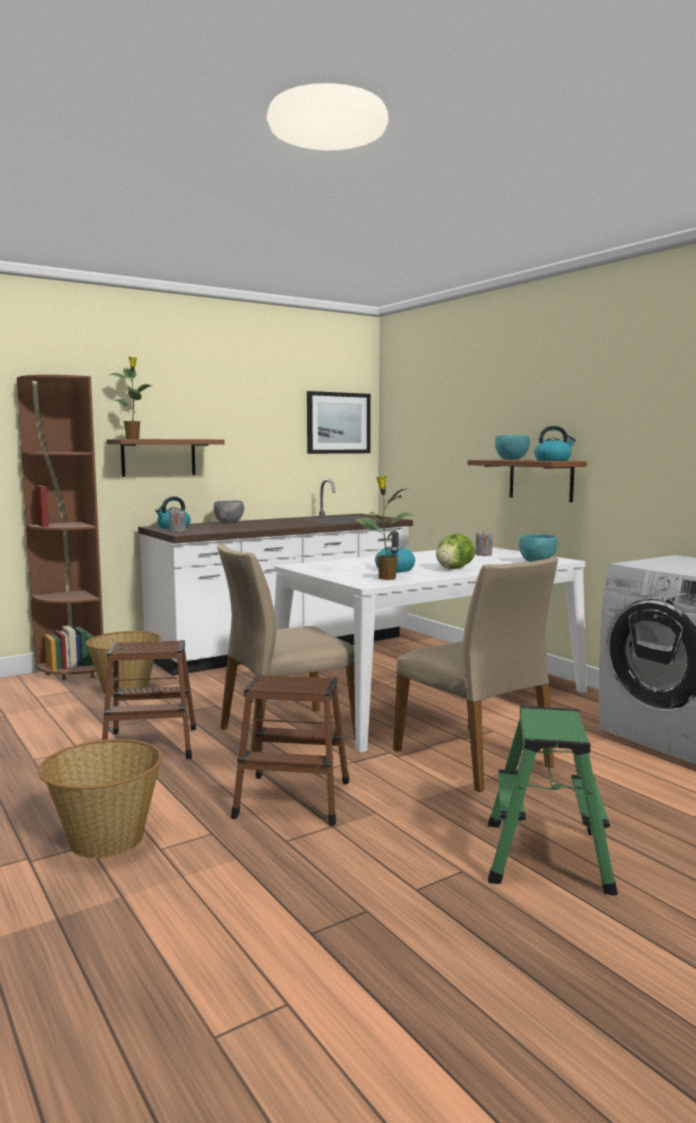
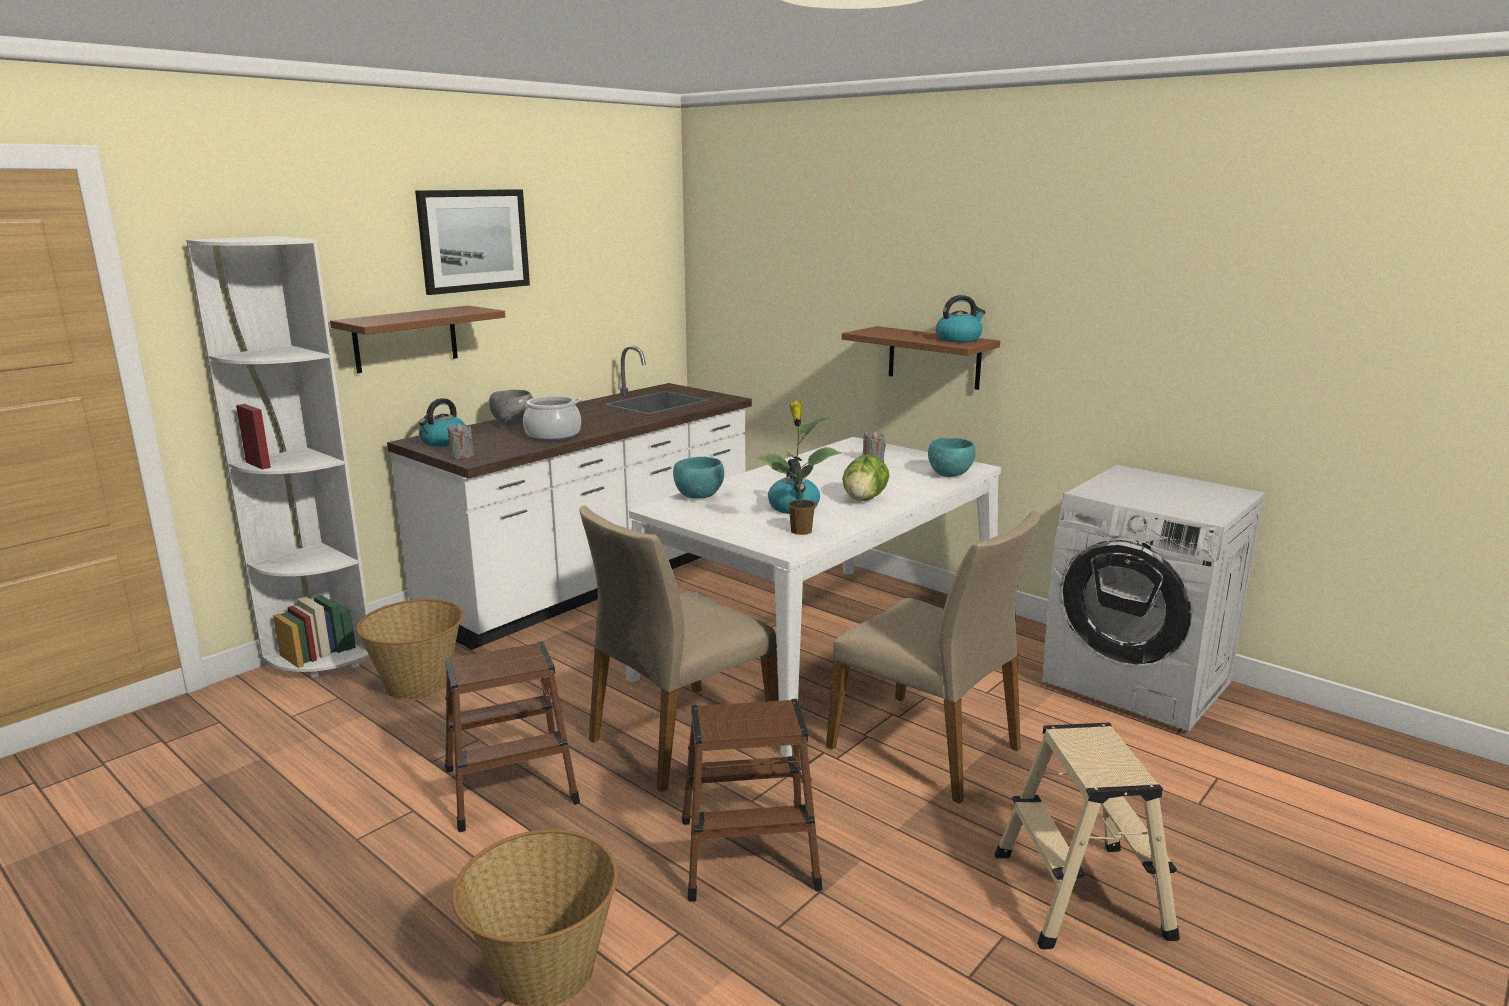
camera: 15 degrees left, 10 degrees up
brown bookcase [17,375,103,680] -> white bookcase [186,236,370,677]
potted plant [110,357,152,439] -> none
picture [307,391,371,454] -> picture moved to [415,189,530,295]
green step ladder [488,706,618,895] -> beige step ladder [995,723,1180,950]
turquoise bowl [495,435,530,460] -> turquoise bowl moved to [673,457,724,499]
none -> cooking pot [519,396,583,441]

